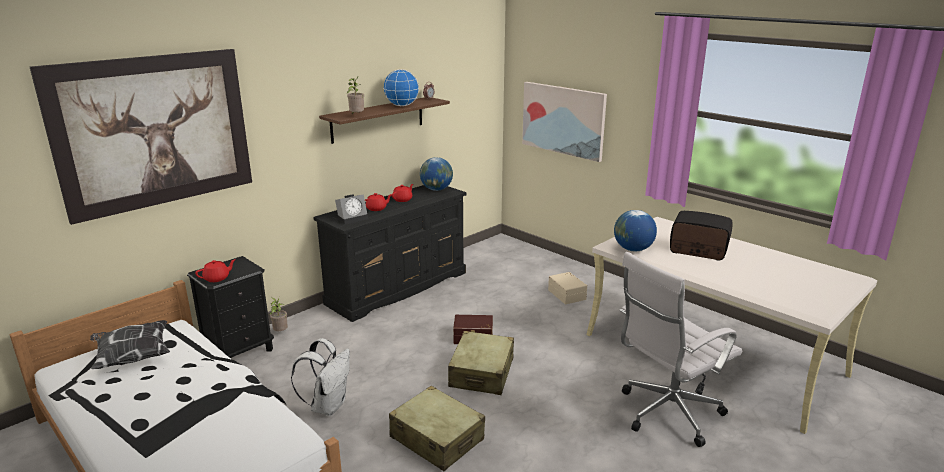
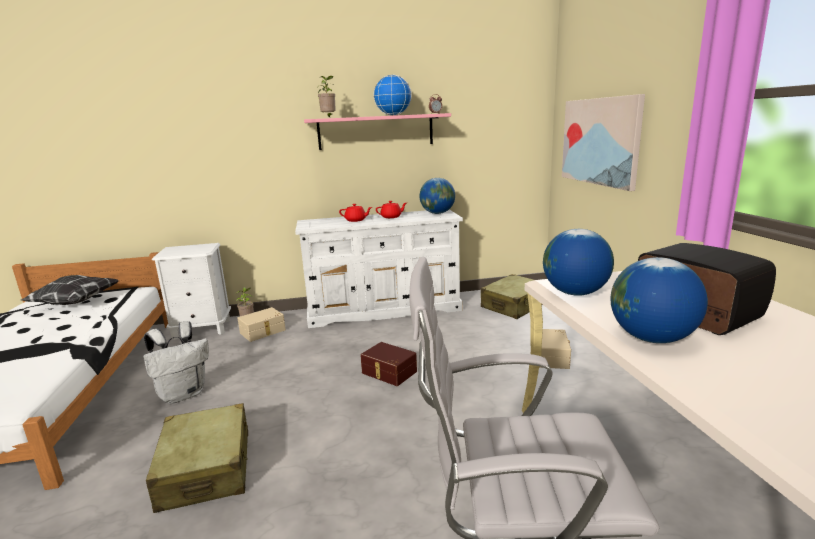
camera: 35 degrees right, 5 degrees down
picture [30,49,252,225] -> none
black nightstand [187,256,274,358] -> white nightstand [152,243,231,340]
red teapot [195,259,236,282] -> none
black dresser [313,185,466,322] -> white dresser [295,209,463,328]
brown shelf [319,97,450,144] -> pink shelf [304,113,451,150]
alarm clock [335,194,368,224] -> none
beige suitcase [448,331,514,395] -> beige suitcase moved to [481,274,533,319]
none -> beige storage box [237,307,286,342]
none -> globe [611,257,708,343]

